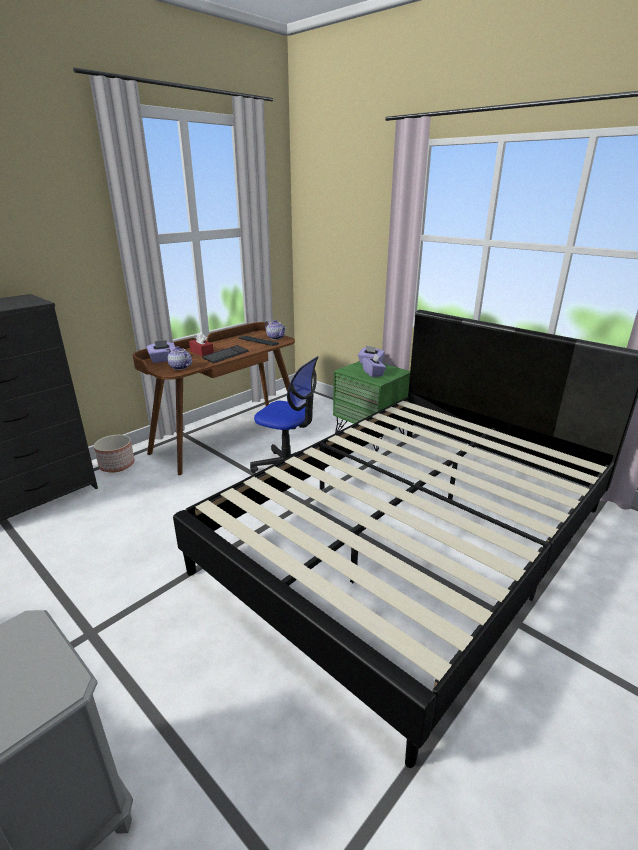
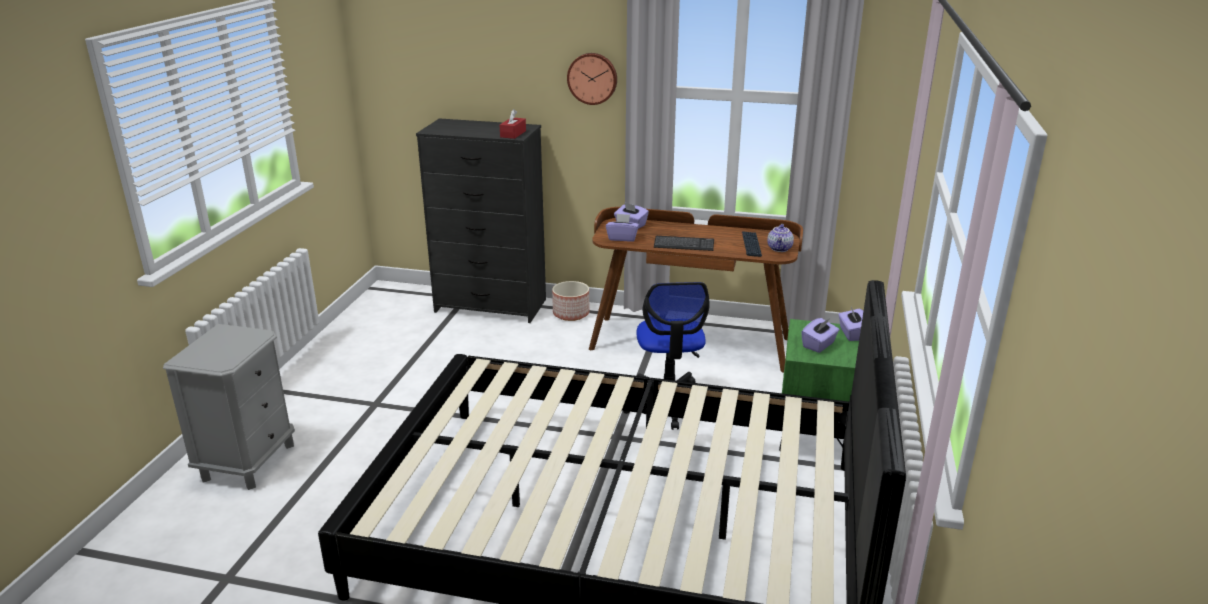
camera: 60 degrees right, 0 degrees up
teapot [166,346,192,370] -> purple tissue box [606,214,639,242]
red tissue box [189,332,214,357] -> red tissue box moved to [500,109,526,139]
none -> wall clock [567,53,617,105]

